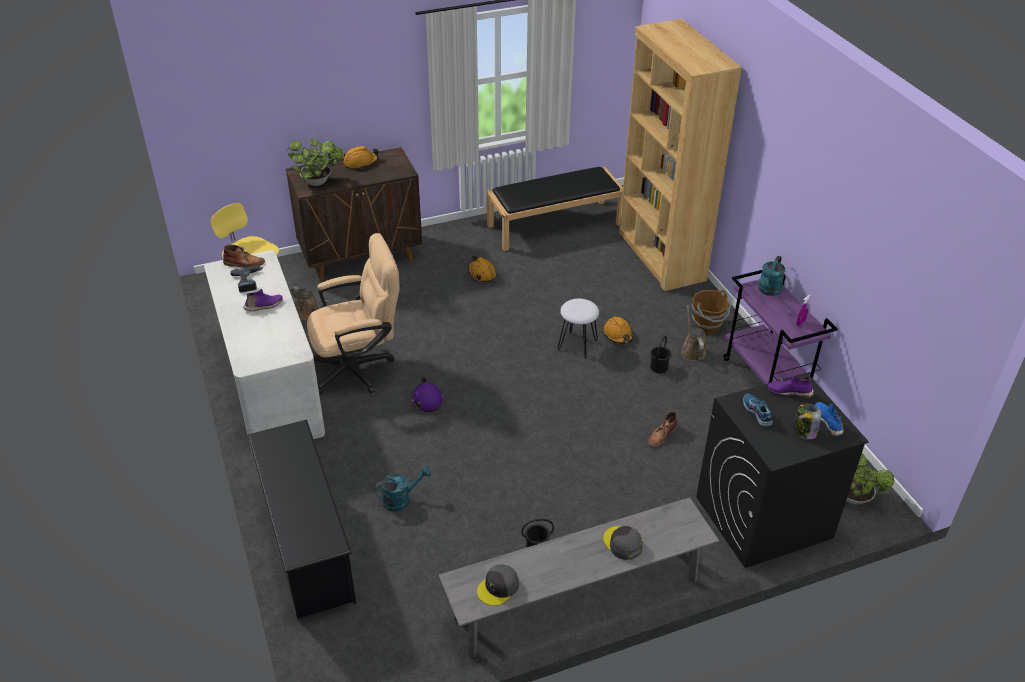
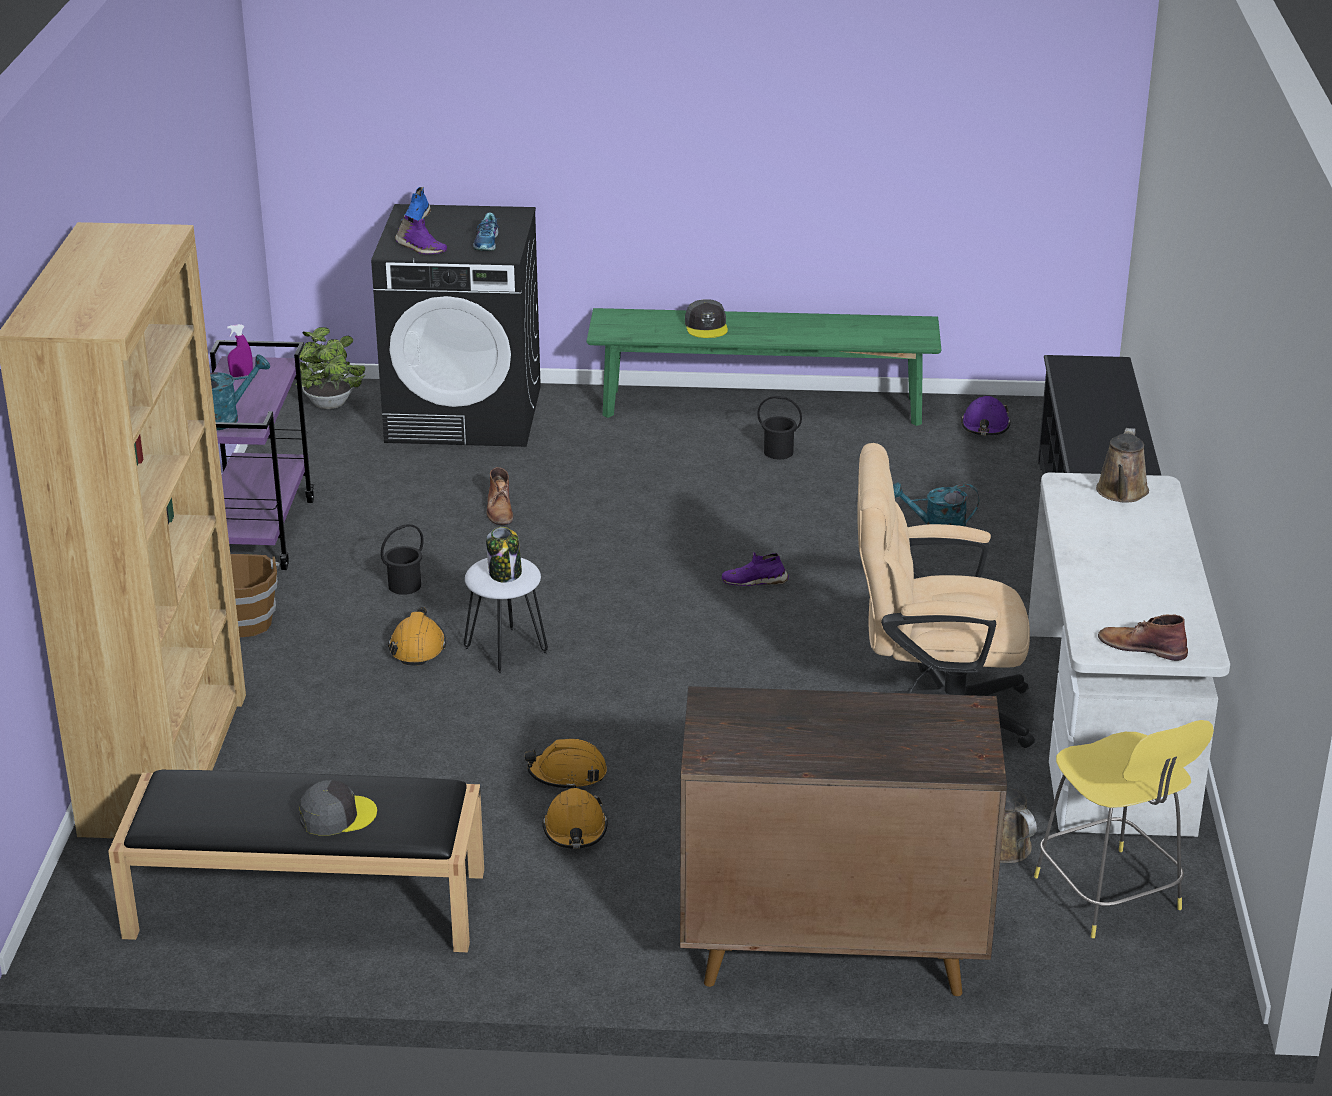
camera: 155 degrees left, 10 degrees down
power drill [230,266,263,292] -> none
purple shoe [244,289,283,311] -> purple shoe moved to [722,552,789,586]
potted plant [287,139,343,186] -> none
orange hard hat [343,146,379,169] -> orange hard hat moved to [525,739,607,788]
purple hard hat [412,377,443,412] -> purple hard hat moved to [961,396,1011,435]
grey bench [439,497,719,658] -> green bench [587,308,941,426]
grey cap [477,564,519,606] -> grey cap moved to [299,780,377,836]
brown boot [648,412,678,447] -> brown boot turned 105 degrees clockwise [487,467,514,525]
brown watering can [681,305,706,361] -> brown watering can moved to [1096,428,1149,503]
jar [793,403,822,440] -> jar moved to [486,527,522,583]

